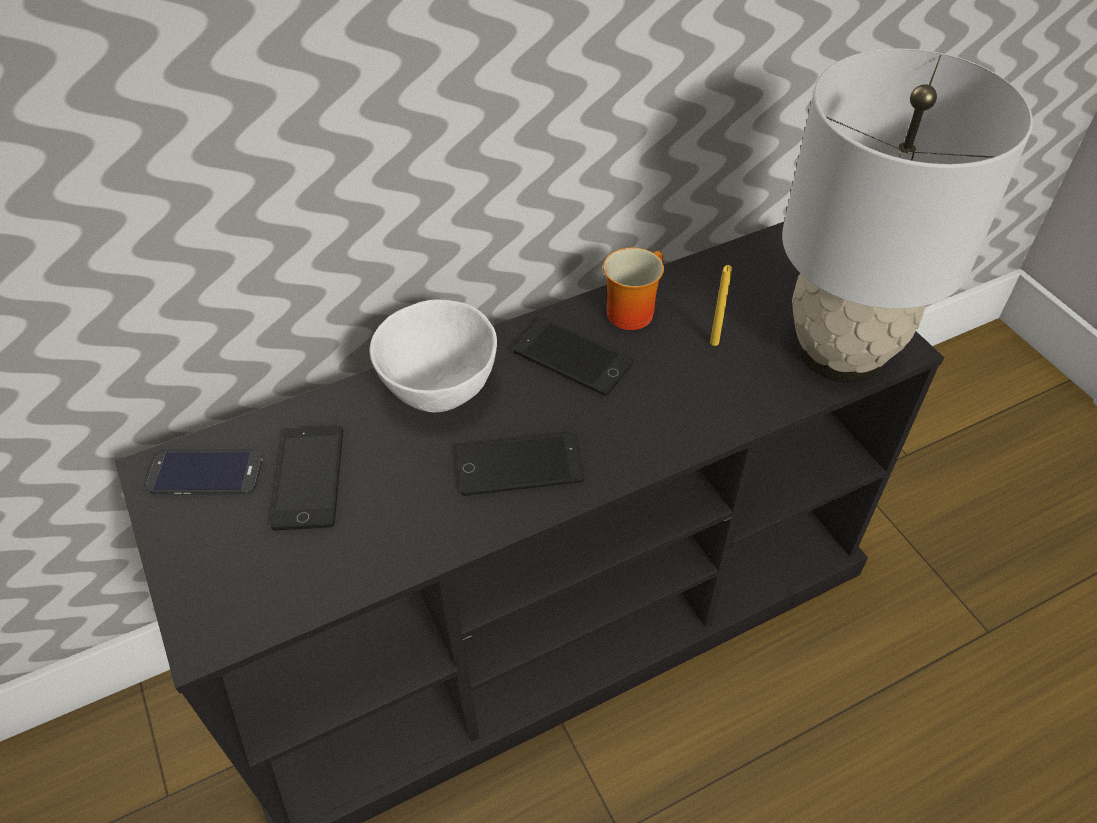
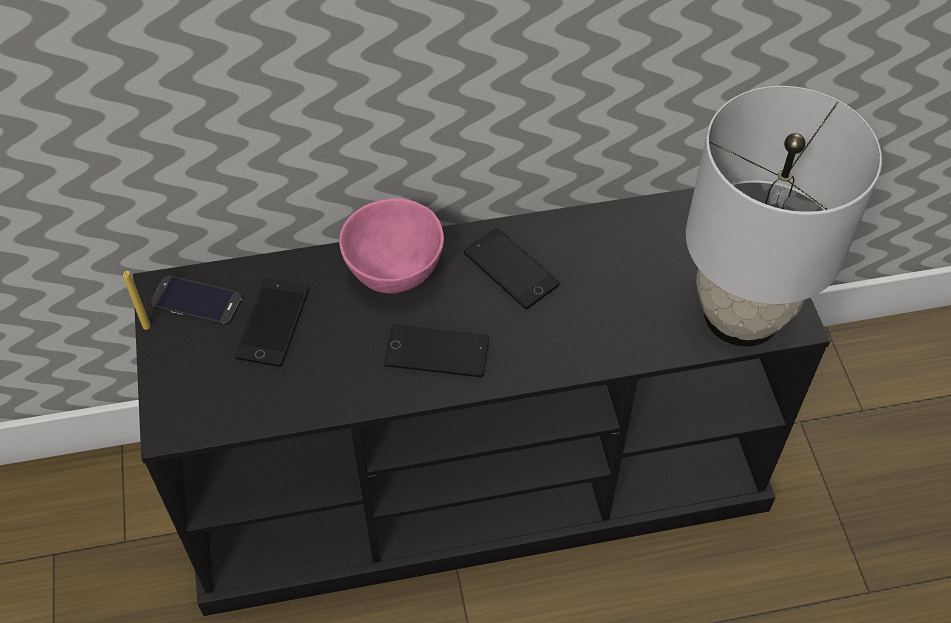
camera: 15 degrees right, 5 degrees up
white bowl [370,300,497,412] -> pink bowl [339,198,444,294]
mug [603,247,664,330] -> none
yellow candle [710,265,732,346] -> yellow candle moved to [123,271,151,330]

